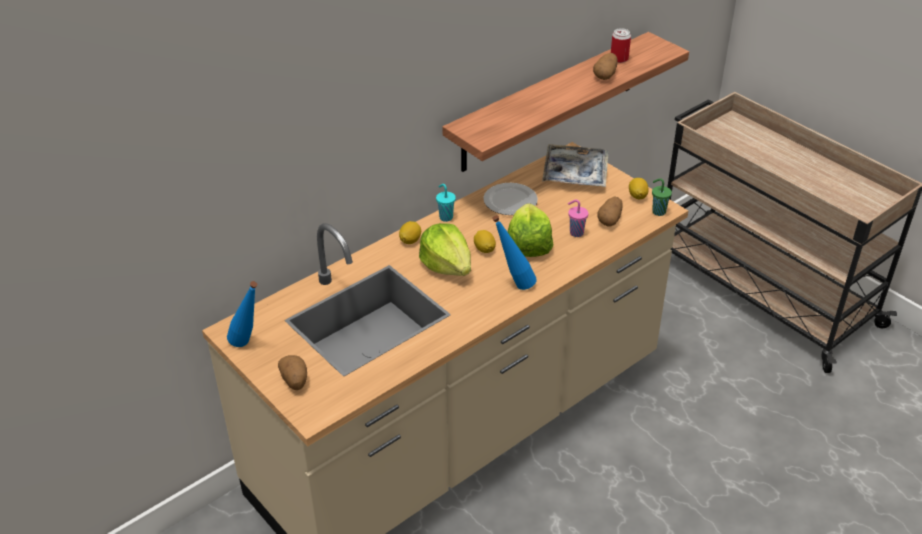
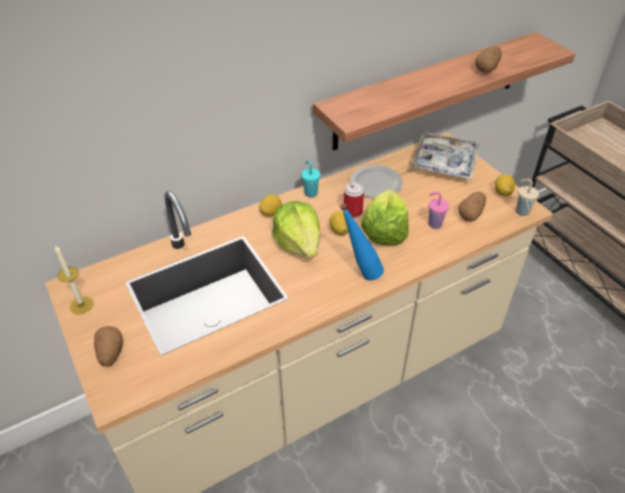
camera: 10 degrees right, 5 degrees up
blue bottle [227,281,257,347] -> candle [55,246,93,314]
can [611,28,631,63] -> can moved to [343,182,364,217]
green cup [652,178,672,216] -> beige cup [516,179,539,216]

